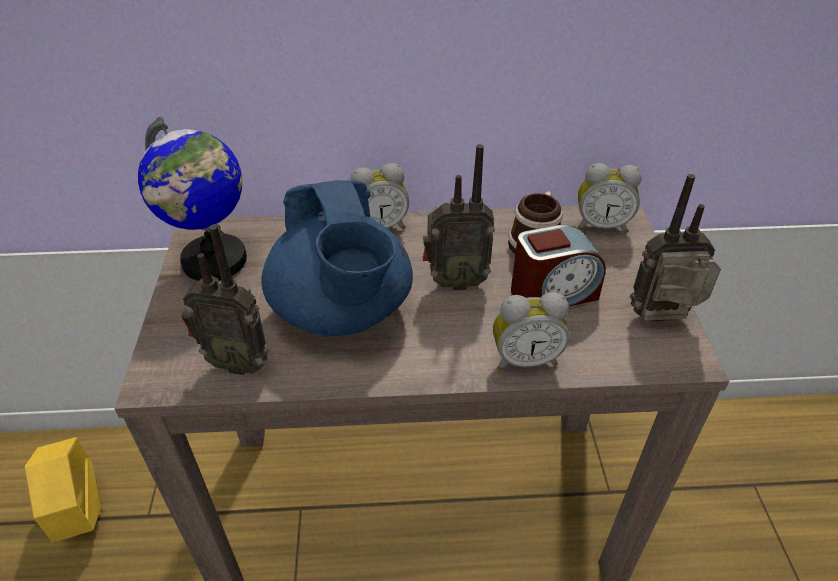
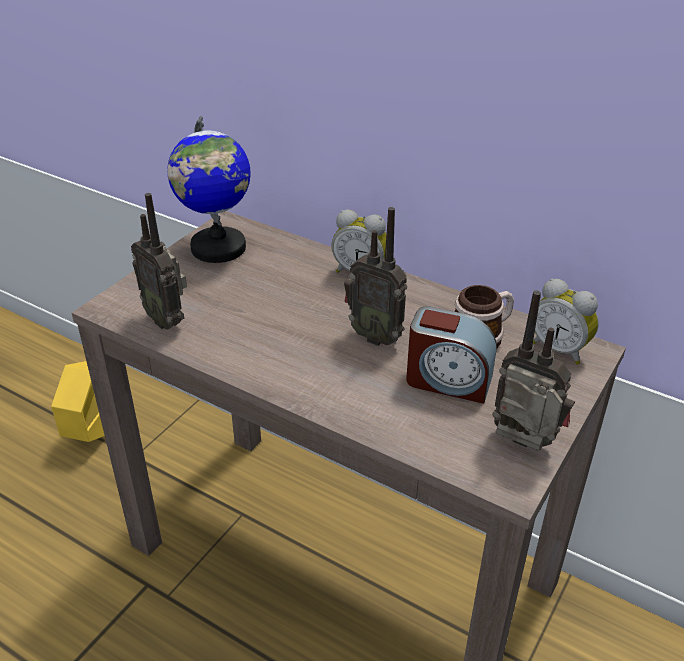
camera: 35 degrees right, 5 degrees down
blue teapot [261,180,413,336] -> none
alarm clock [493,292,570,371] -> none

